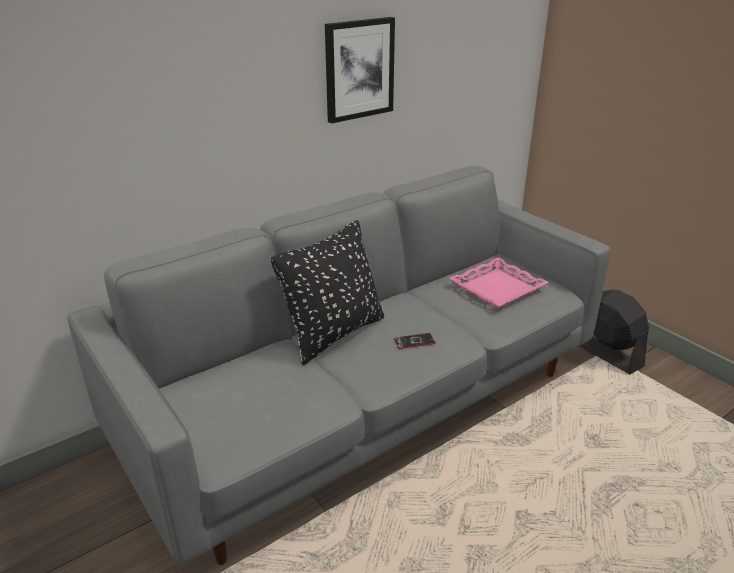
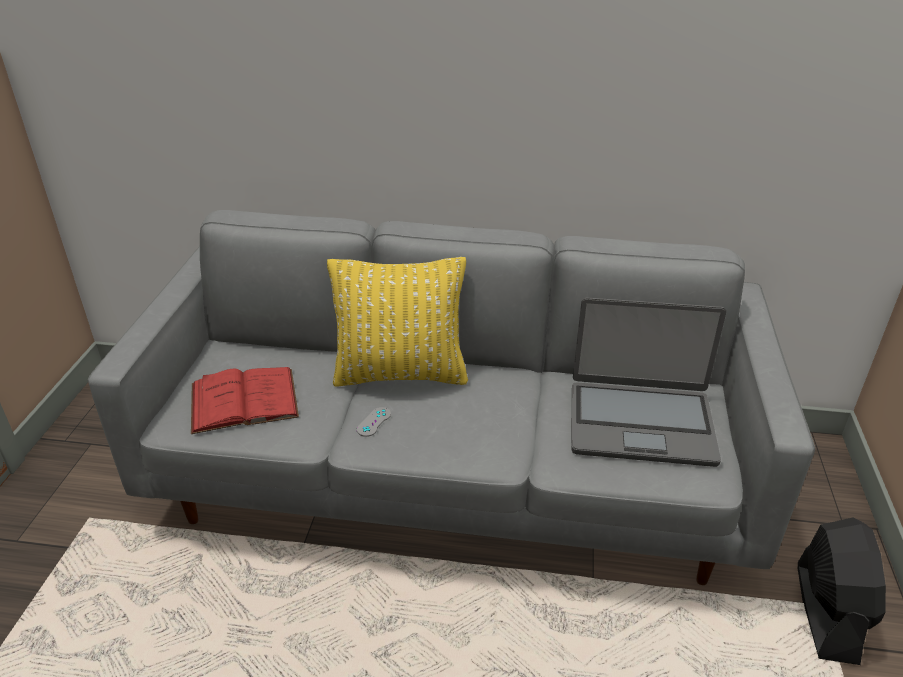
camera: 45 degrees right, 5 degrees up
black pillow [271,220,384,365] -> yellow pillow [327,257,468,386]
picture [325,17,395,124] -> none
phone [394,333,435,349] -> none
pink tray [449,257,549,309] -> laptop [571,298,726,467]
none -> red book [191,367,299,434]
none -> grey game controller [357,407,391,437]

